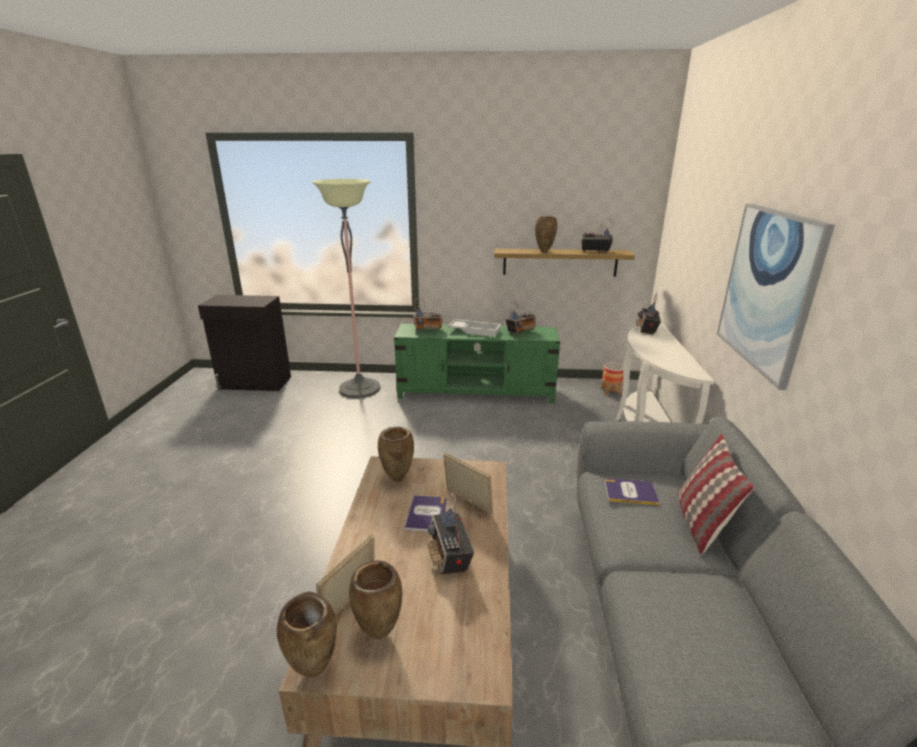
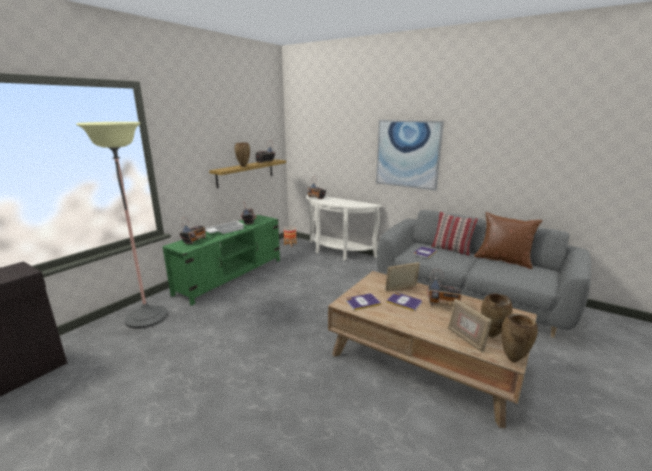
camera: 60 degrees left, 5 degrees down
brown vase [378,427,414,482] -> book [346,294,381,310]
none -> brown pillow [474,212,543,269]

